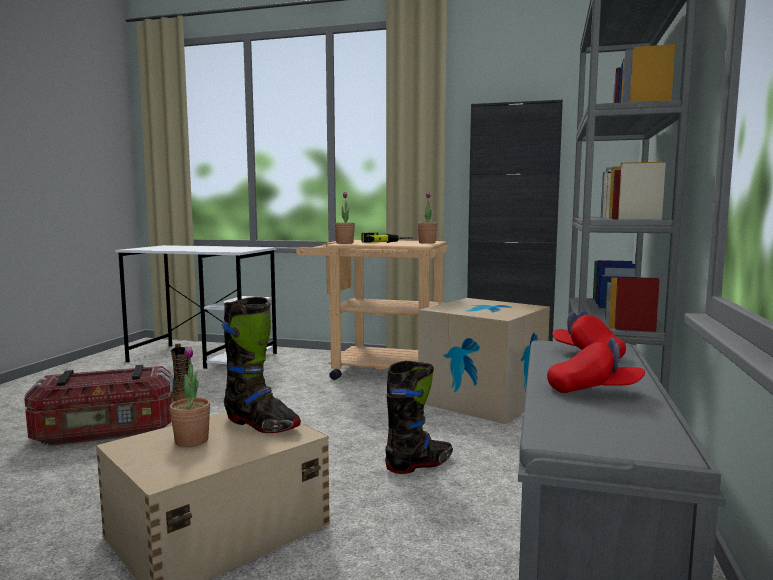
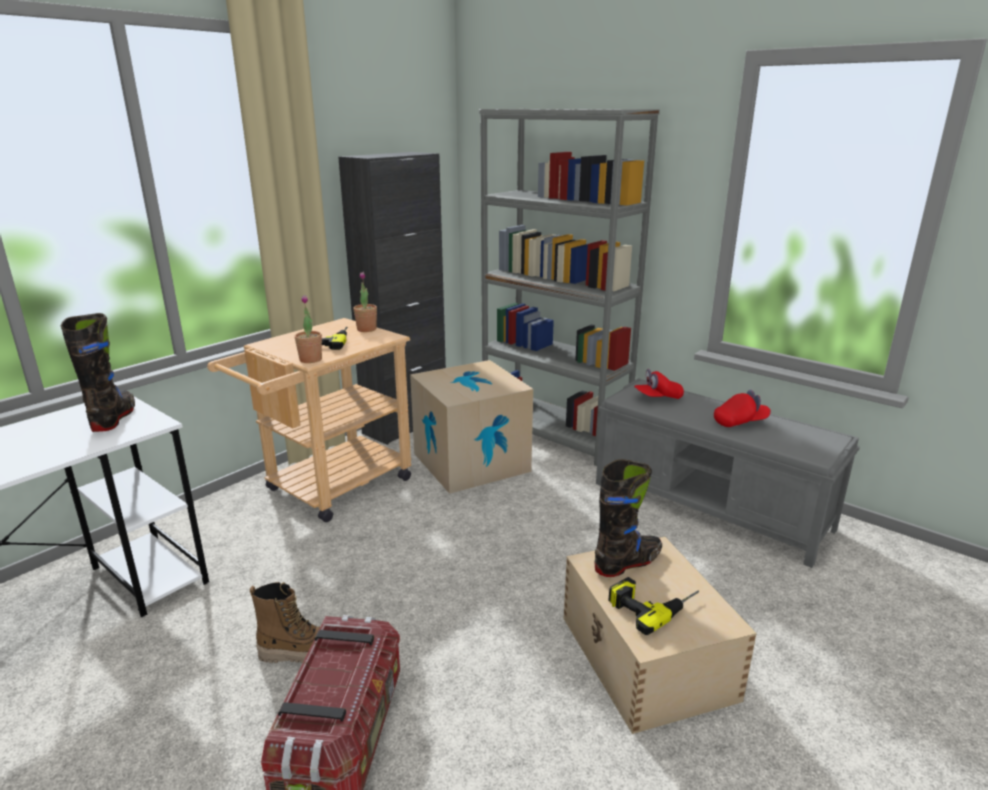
camera: 65 degrees left, 15 degrees up
potted plant [170,346,210,447] -> power drill [608,577,699,635]
black boot [385,361,453,474] -> black boot moved to [61,313,135,432]
red cap [547,338,645,393] -> red cap turned 45 degrees clockwise [714,390,771,427]

